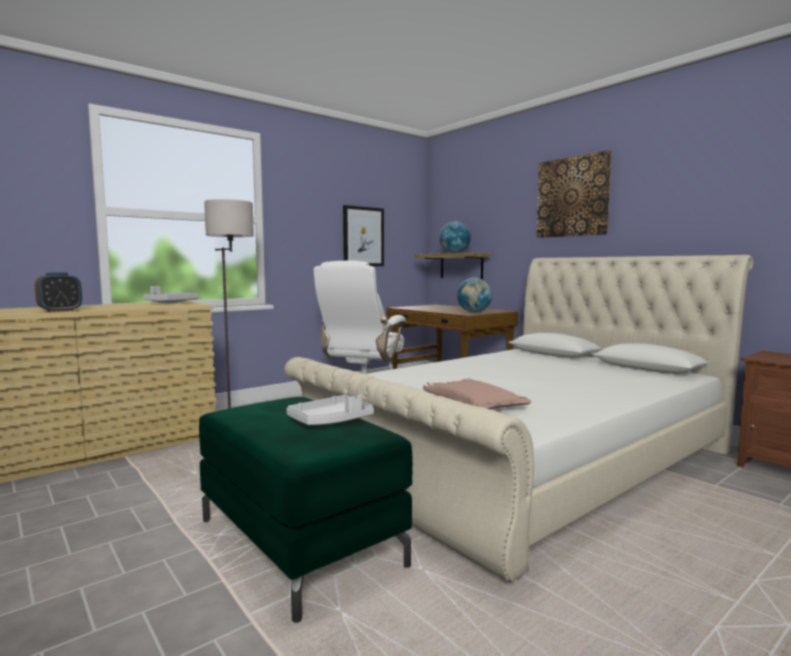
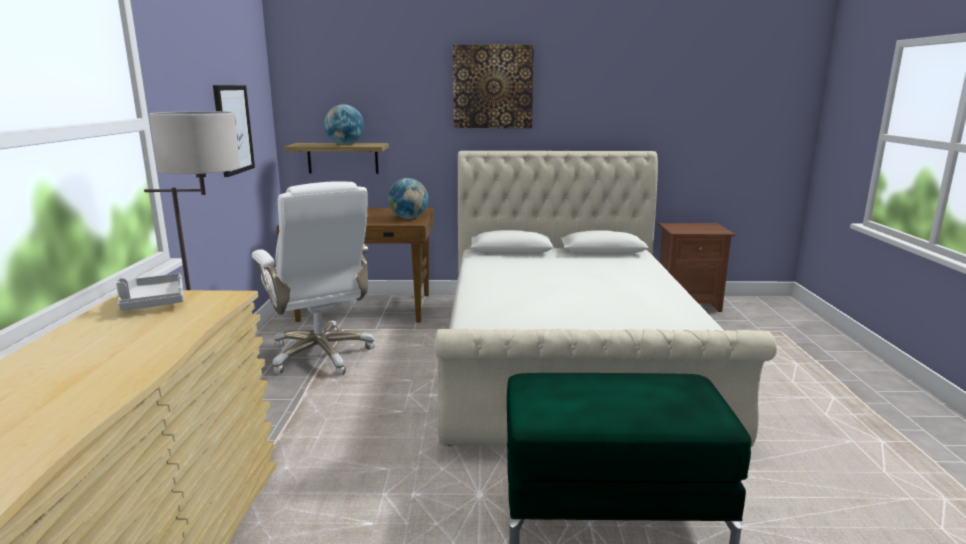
camera: 50 degrees left, 10 degrees up
alarm clock [35,273,82,312] -> none
grey tray [287,394,374,425] -> none
beige pillow [423,378,531,409] -> none

